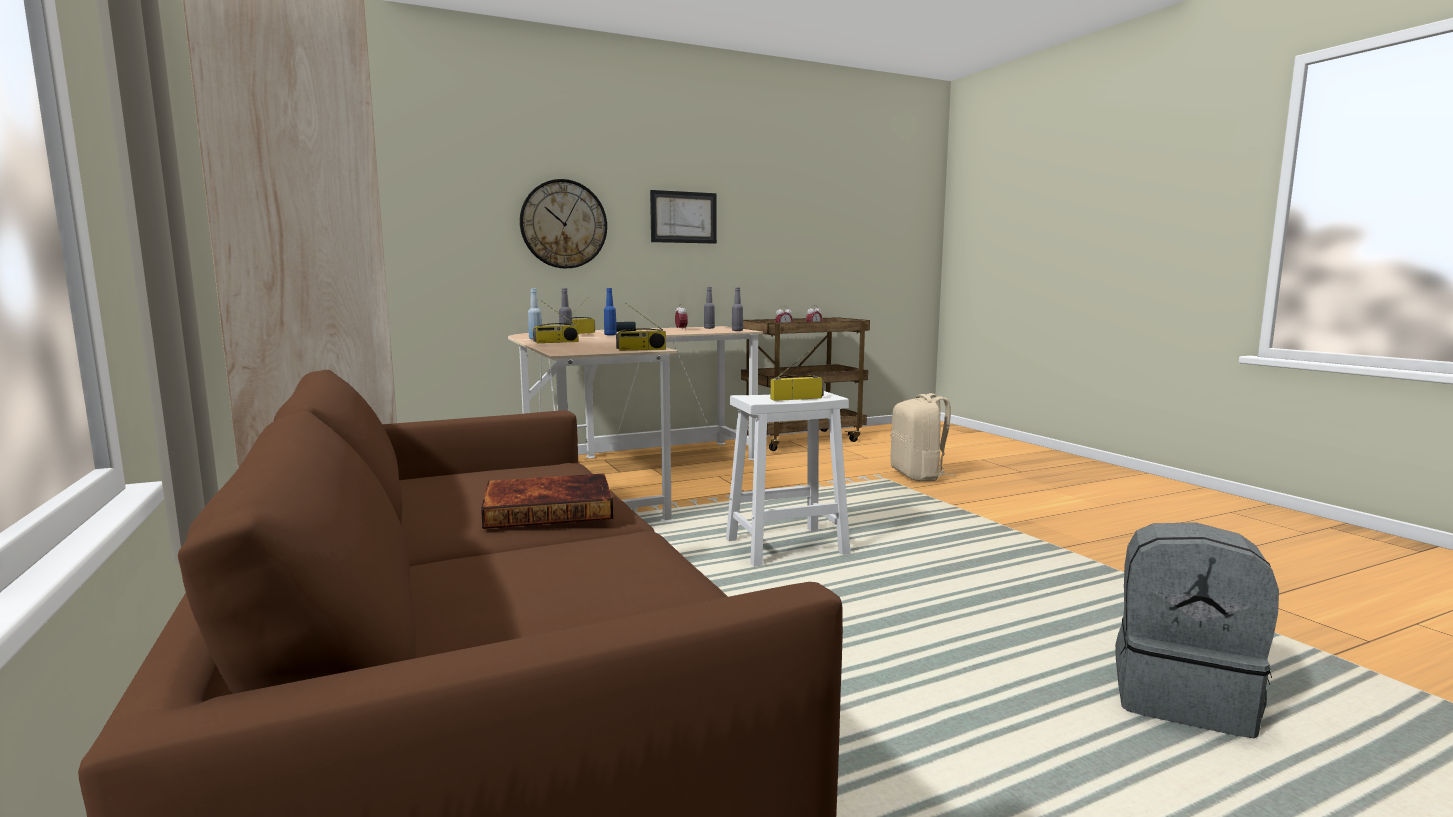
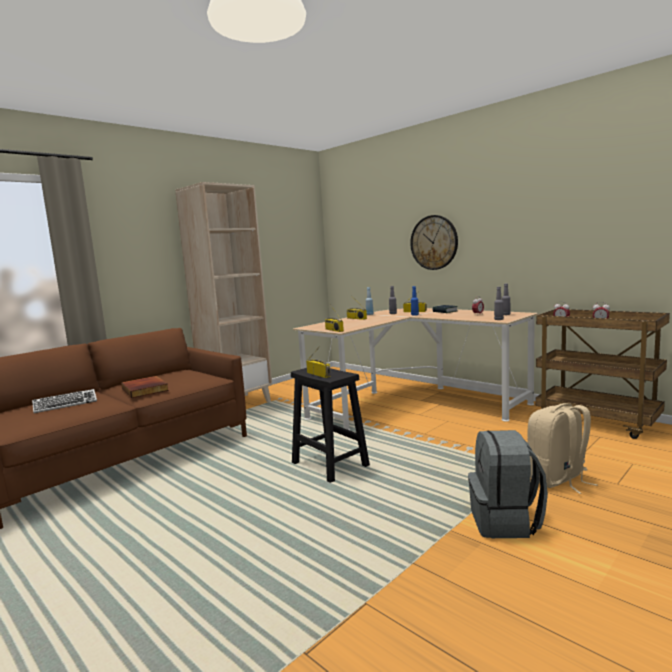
camera: 70 degrees right, 0 degrees up
picture [650,190,717,244] -> none
white stool [726,391,850,567] -> black stool [291,368,370,483]
grey backpack [1115,522,1279,738] -> grey backpack moved to [468,430,548,538]
none -> keyboard [32,389,97,413]

